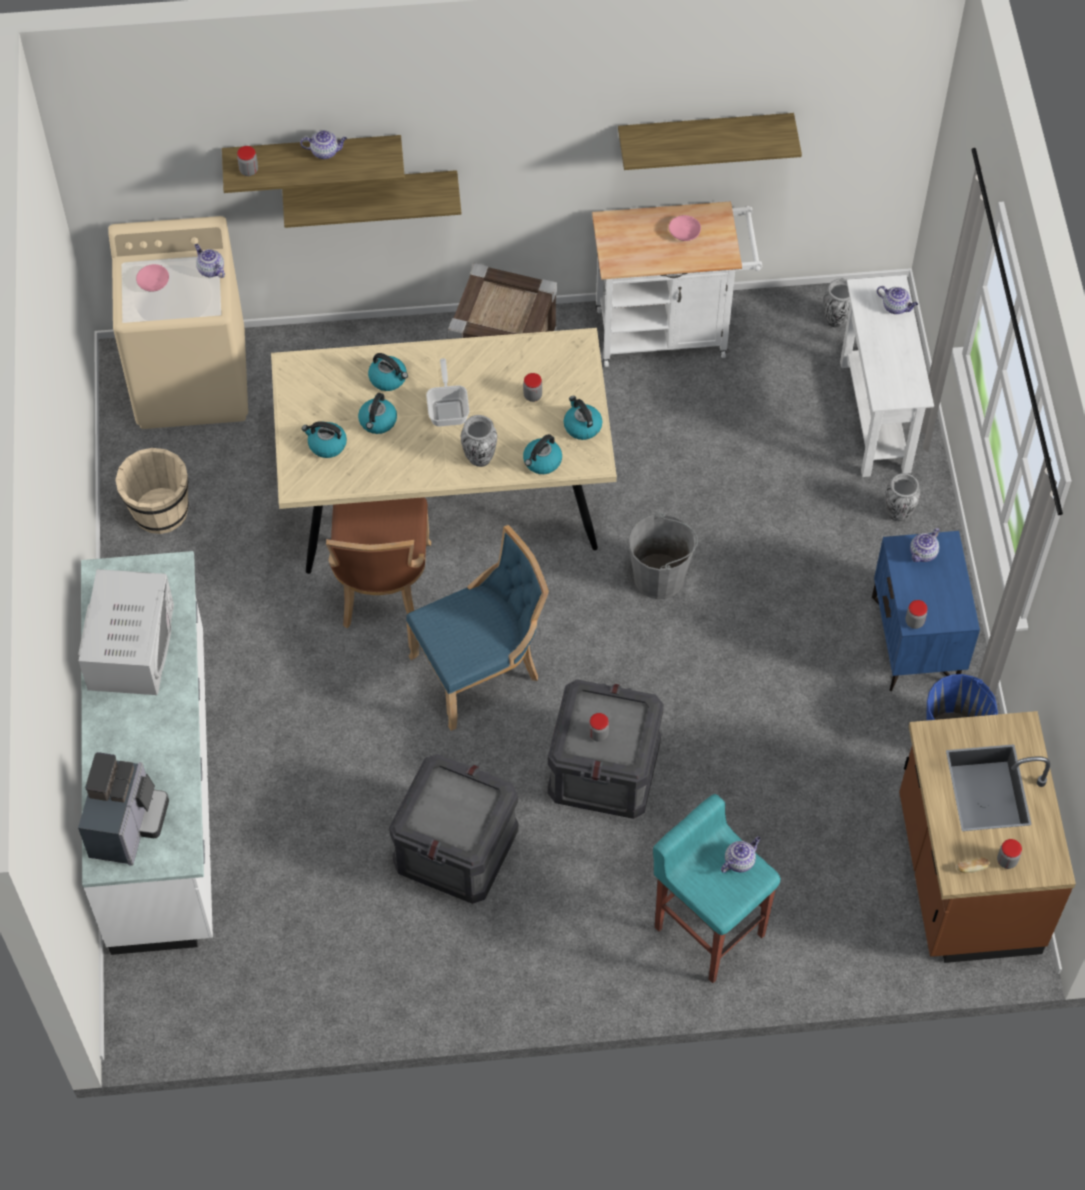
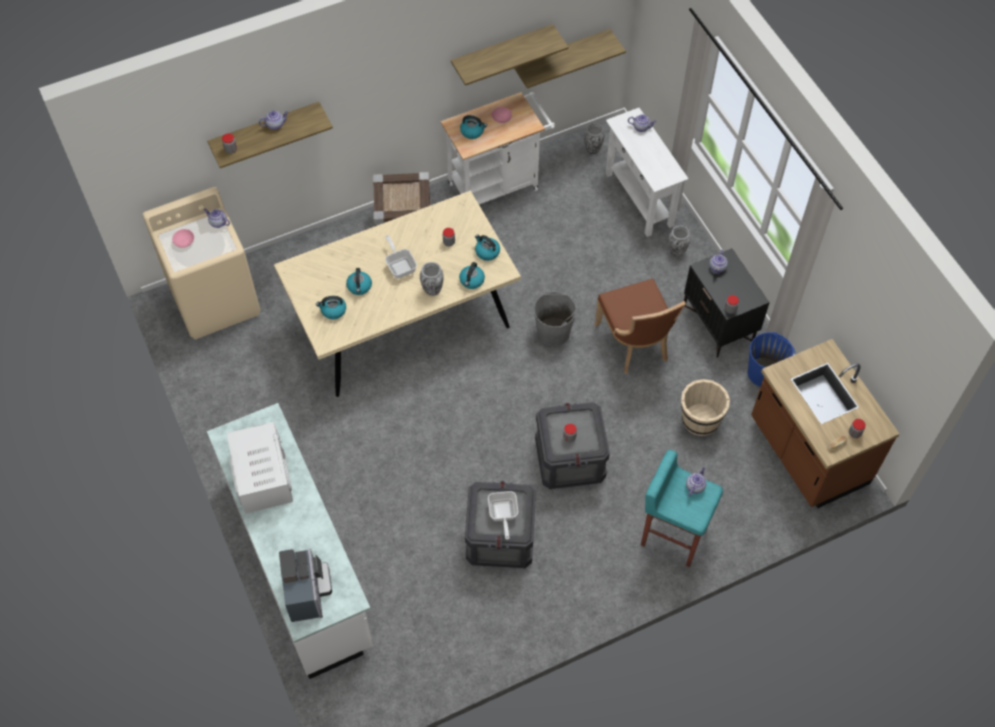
camera: 20 degrees left, 0 degrees up
beige bucket [116,448,189,534] -> beige bucket moved to [681,379,730,436]
shelf [282,170,461,228] -> shelf moved to [514,29,626,88]
brown chair [326,497,431,628] -> brown chair moved to [594,279,686,374]
kettle [368,353,408,391] -> kettle moved to [460,115,487,139]
blue chair [406,525,549,731] -> none
blue nightstand [872,531,980,691] -> black nightstand [684,248,770,357]
none -> frying pan [488,491,518,540]

